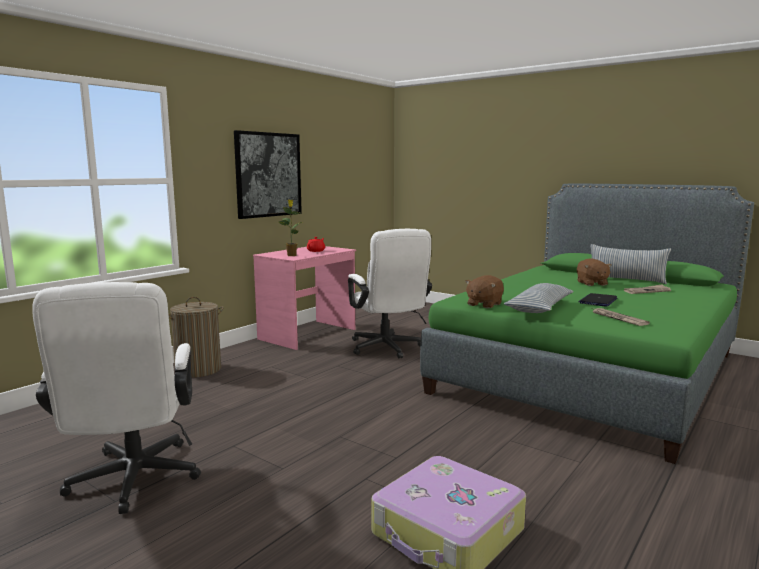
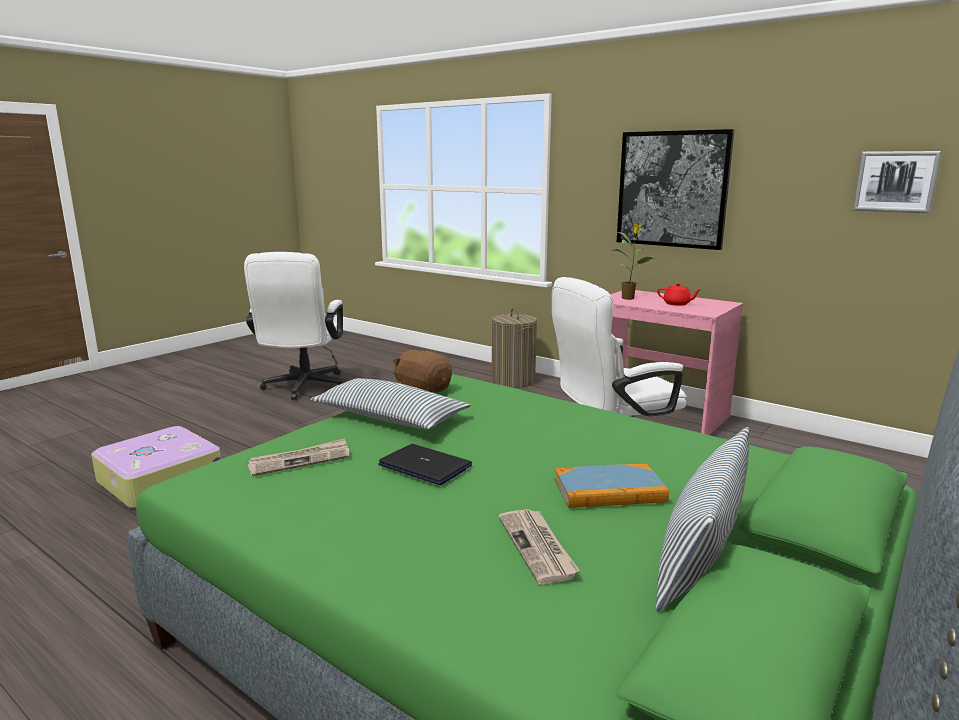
camera: 90 degrees right, 5 degrees up
white office chair [32,282,201,514] -> white office chair turned 75 degrees counterclockwise [244,252,343,400]
brown plush toy [577,258,612,286] -> book [554,464,669,508]
none -> picture [853,151,942,213]

